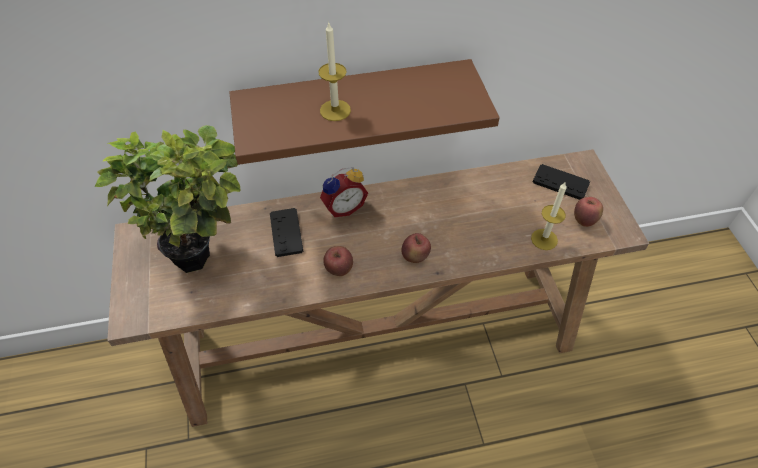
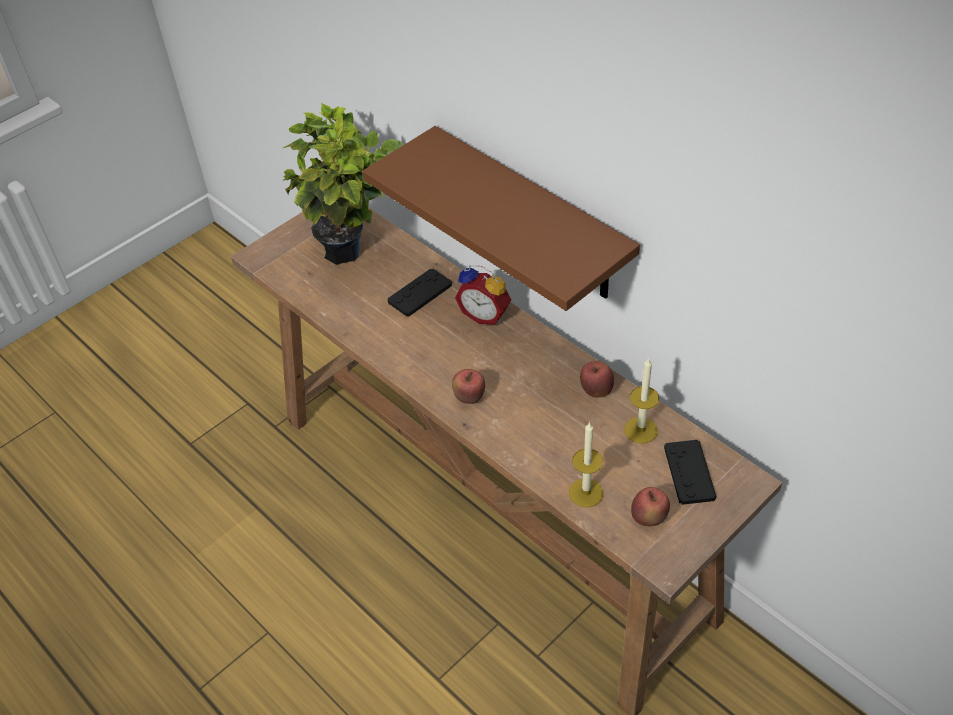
camera: 60 degrees right, 5 degrees down
candle [318,23,351,121] -> candle moved to [625,358,659,443]
apple [323,246,353,276] -> apple moved to [580,361,614,398]

